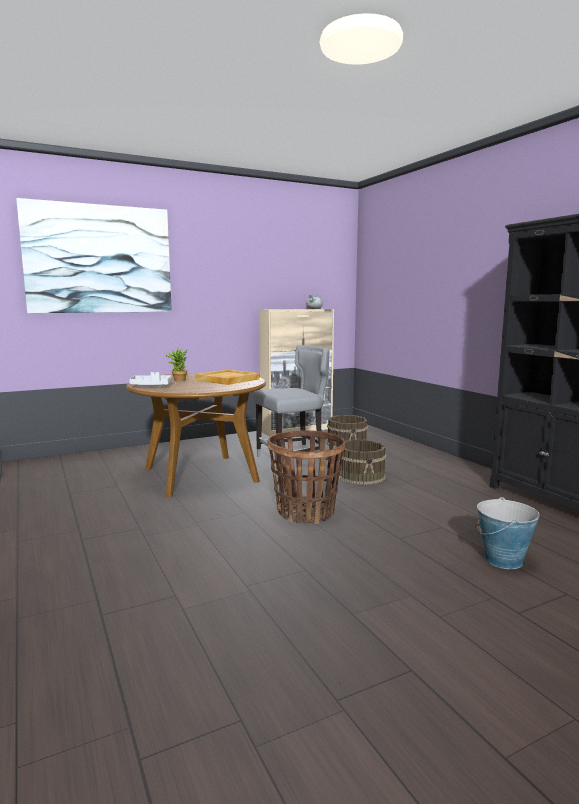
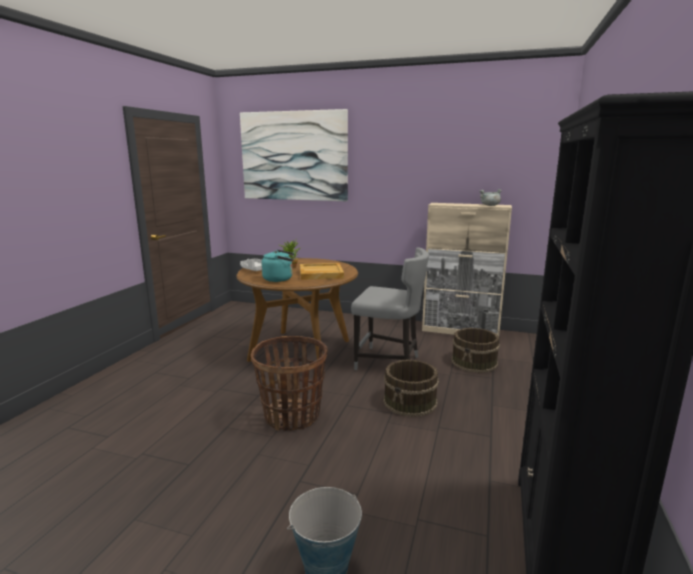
camera: 45 degrees right, 5 degrees up
none -> turquoise kettle [261,250,294,282]

